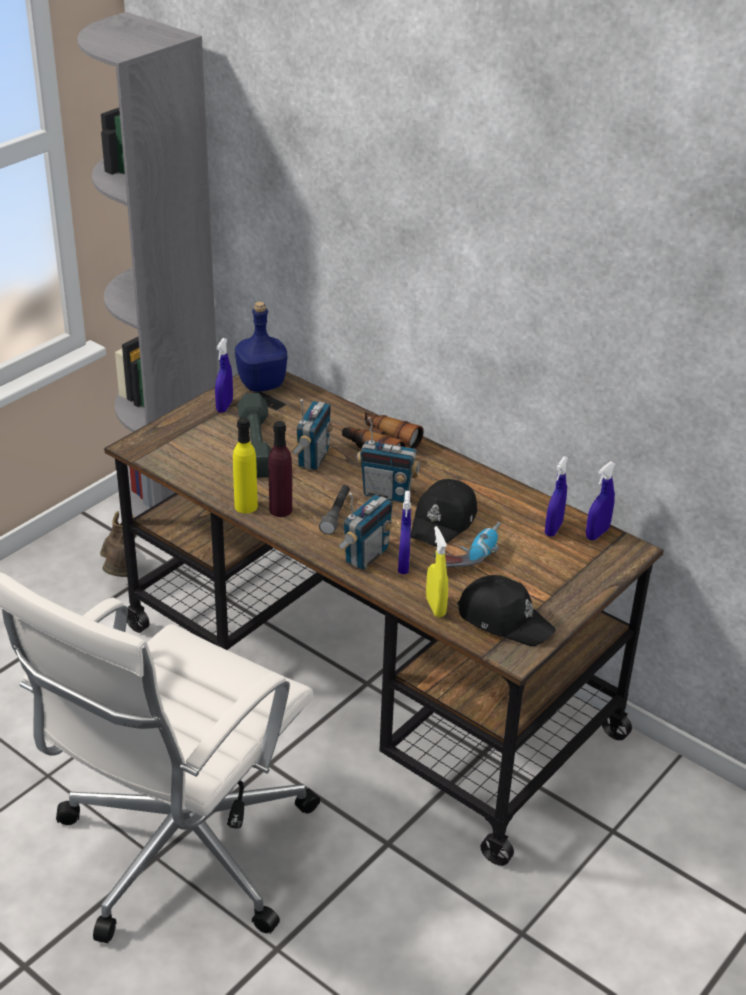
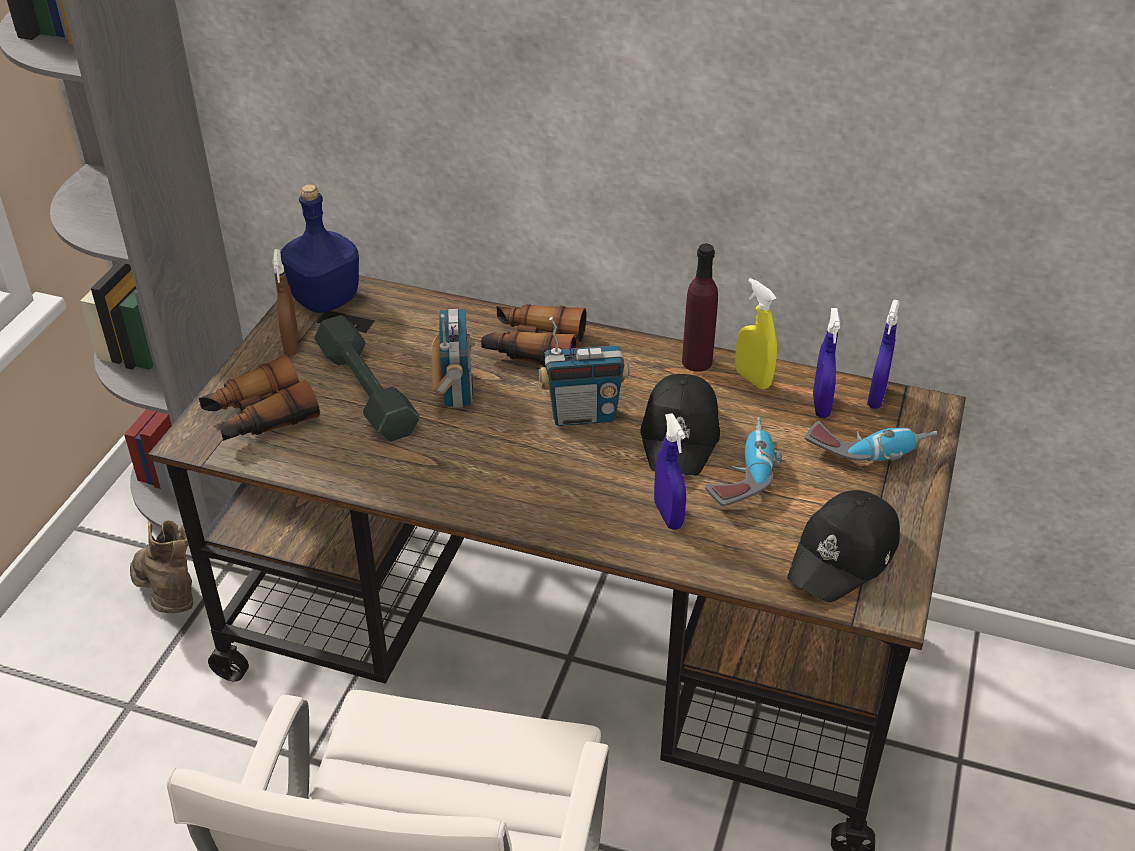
camera: 20 degrees left, 5 degrees up
blue spray bottle [215,338,233,413] -> brown spray bottle [273,249,298,356]
yellow bottle [233,417,258,513] -> none
purple bottle [269,421,292,517] -> purple bottle moved to [682,244,718,372]
grey flashlight [319,485,350,535] -> none
radio [337,492,393,570] -> none
yellow spray bottle [426,526,448,617] -> yellow spray bottle moved to [735,278,777,390]
black cap [457,575,556,646] -> black cap turned 120 degrees clockwise [787,490,900,602]
none -> binoculars [199,355,320,441]
none -> power drill [804,421,938,461]

